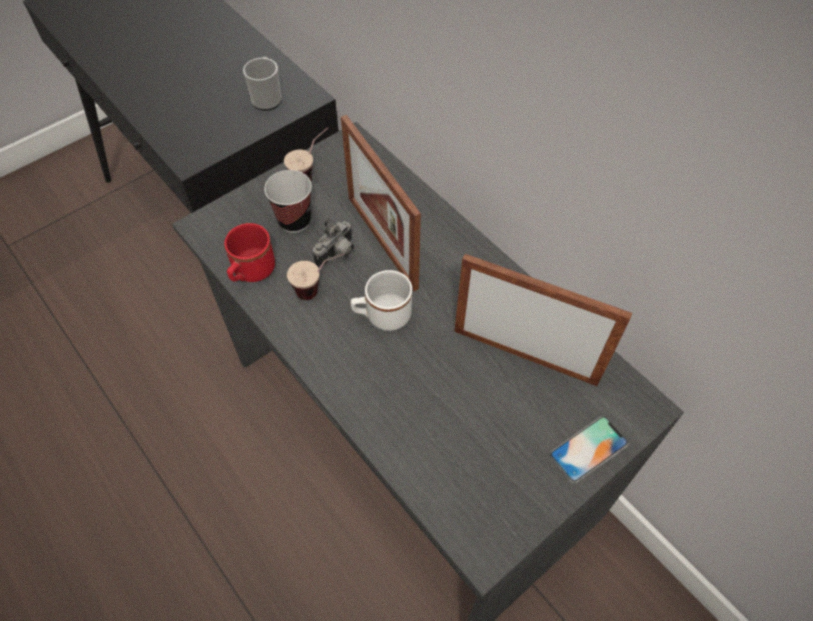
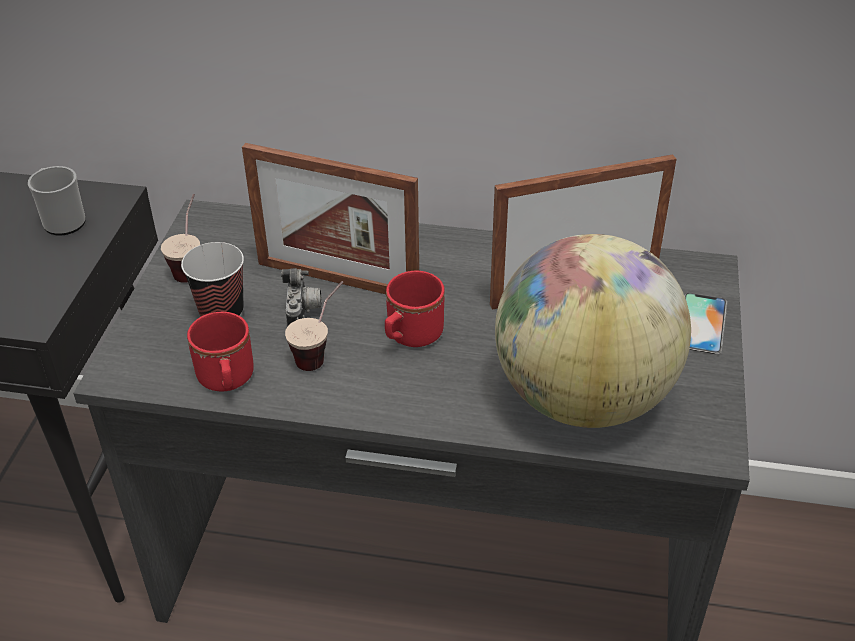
camera: 40 degrees left, 15 degrees down
white mug [351,270,412,331] -> red mug [385,270,445,347]
none -> globe [495,234,691,428]

